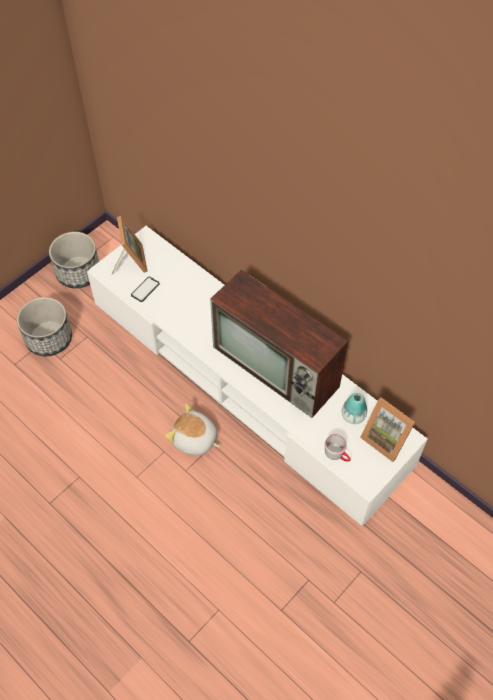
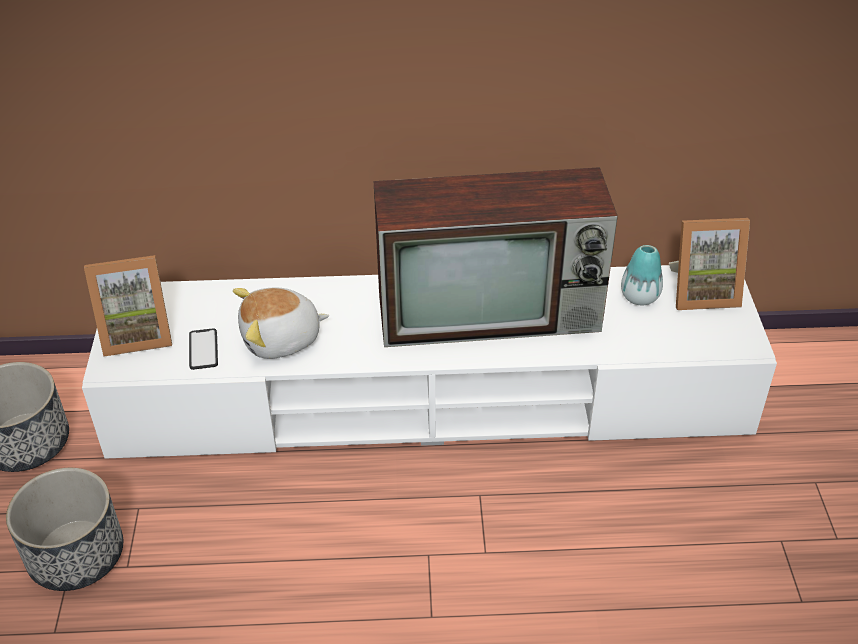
camera: 45 degrees left, 15 degrees down
picture frame [112,216,148,274] -> picture frame turned 135 degrees clockwise [84,255,172,357]
plush toy [165,403,219,455] -> plush toy moved to [233,288,329,359]
grey mug [325,434,351,462] -> none

